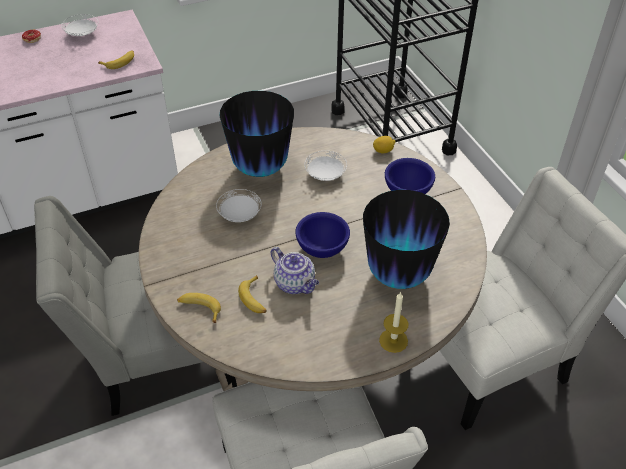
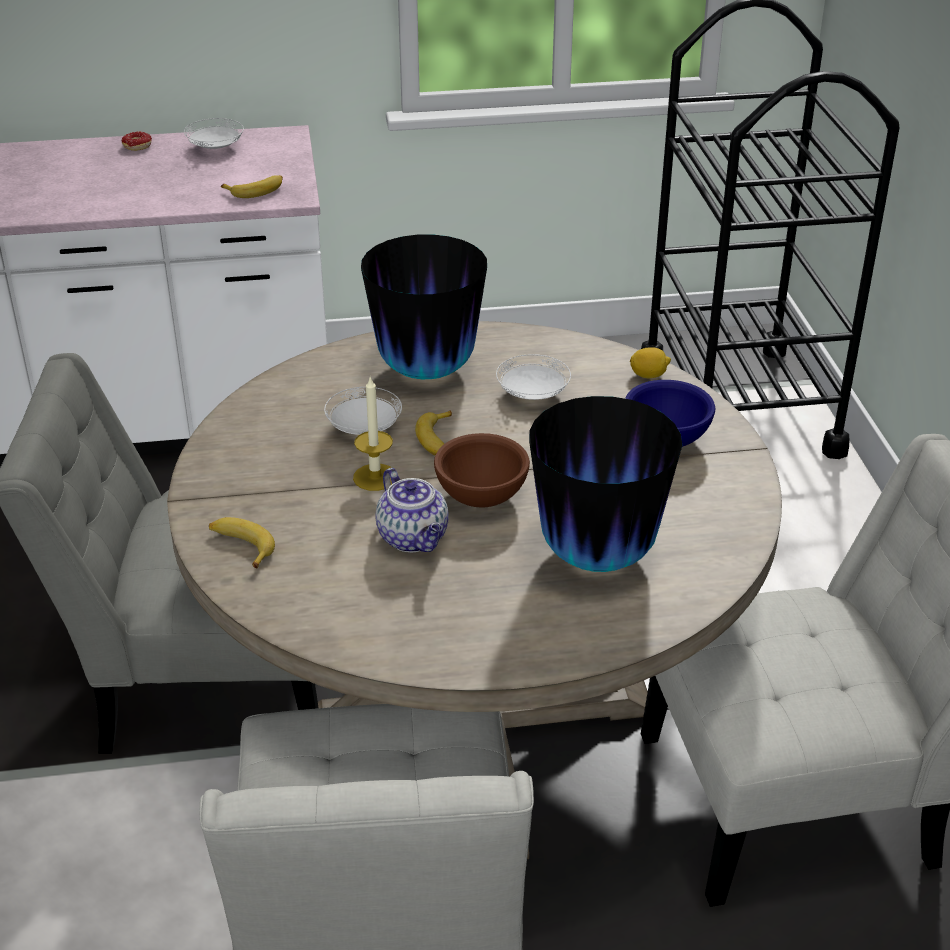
camera: 15 degrees right, 10 degrees down
banana [238,275,267,313] -> banana moved to [415,410,452,456]
blue bowl [295,212,350,258] -> brown bowl [434,433,530,508]
candle [379,291,409,353] -> candle moved to [353,377,393,491]

